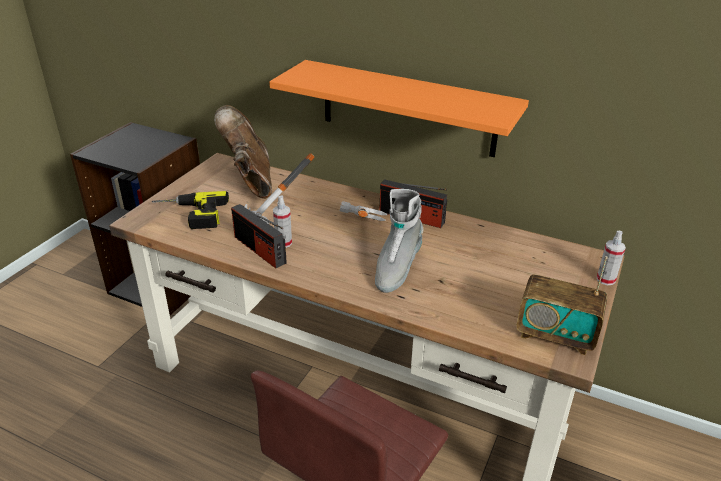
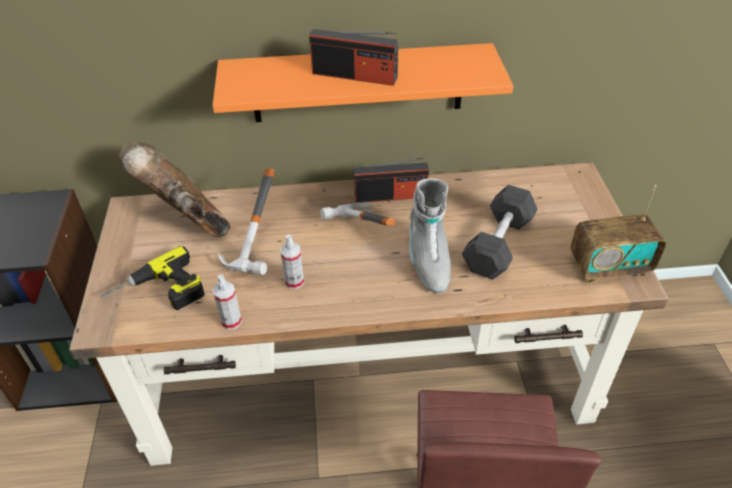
camera: 30 degrees left, 10 degrees up
radio [231,204,287,268] -> radio moved to [309,29,398,86]
spray bottle [597,231,626,285] -> spray bottle moved to [213,274,242,330]
none -> grey dumbbell [462,185,537,279]

